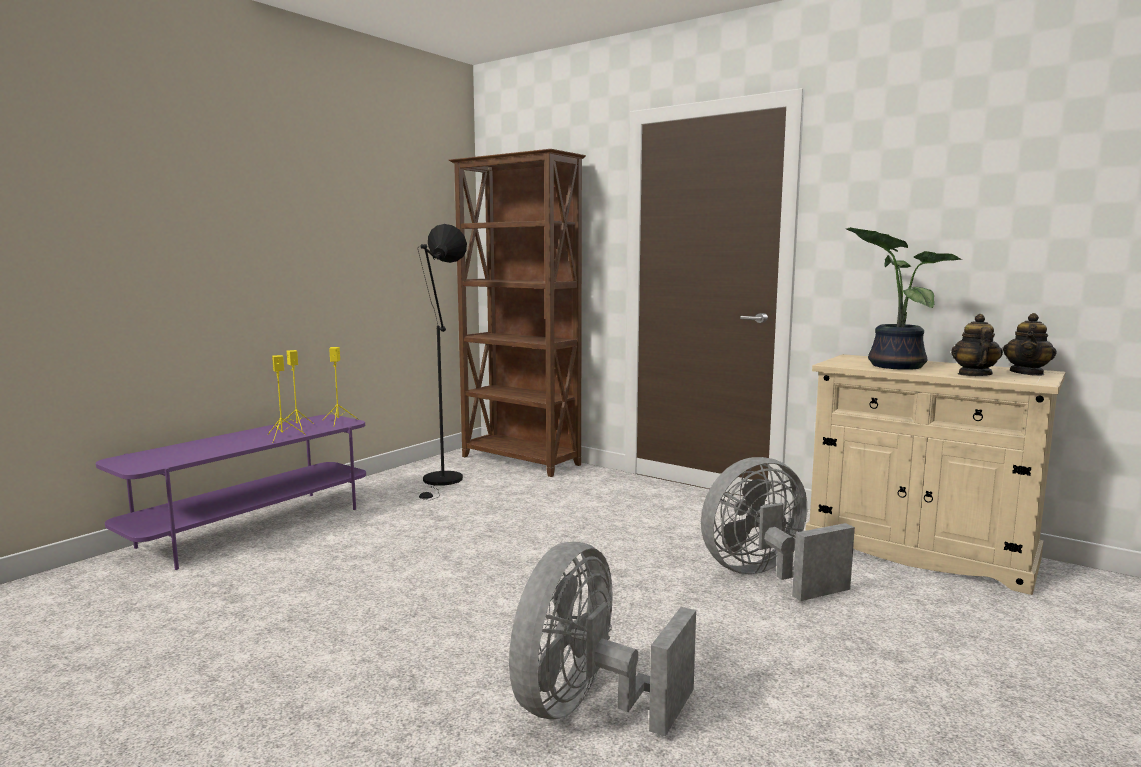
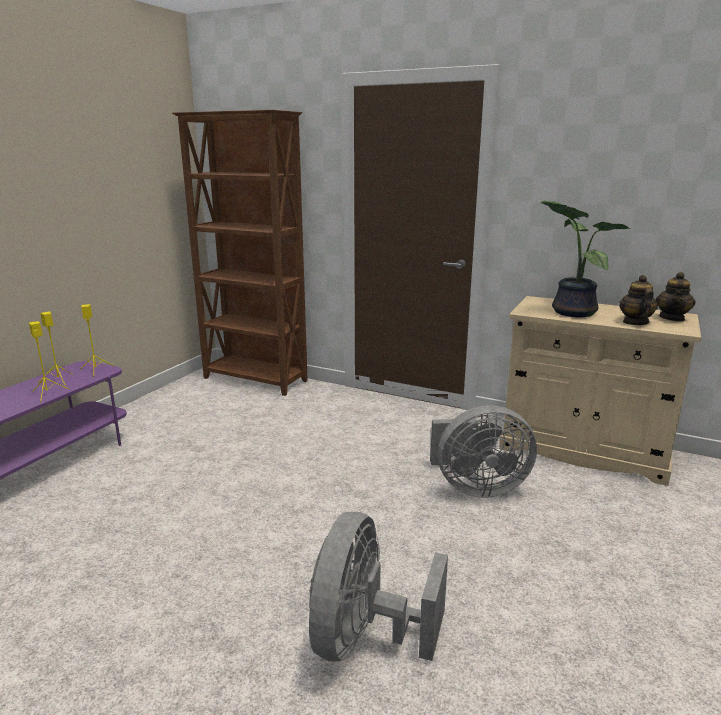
camera: 10 degrees left, 10 degrees up
black floor lamp [418,224,467,500] -> none
grey fan [701,457,855,601] -> grey fan turned 150 degrees counterclockwise [430,405,537,498]

